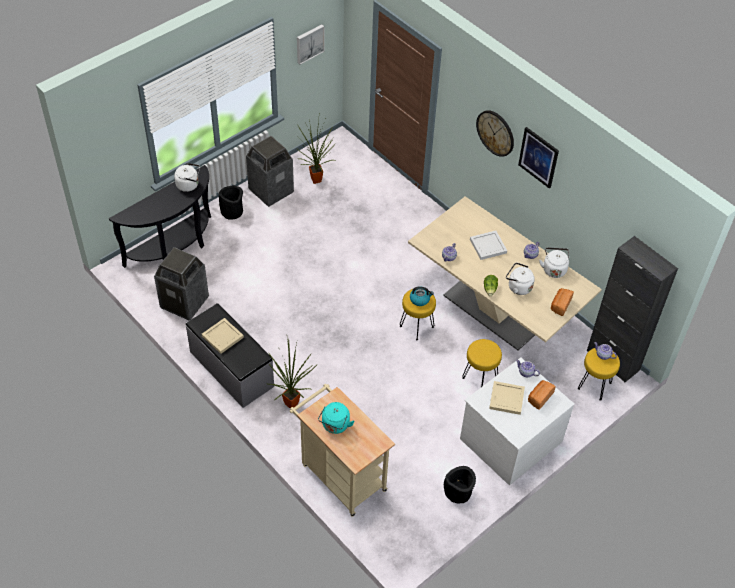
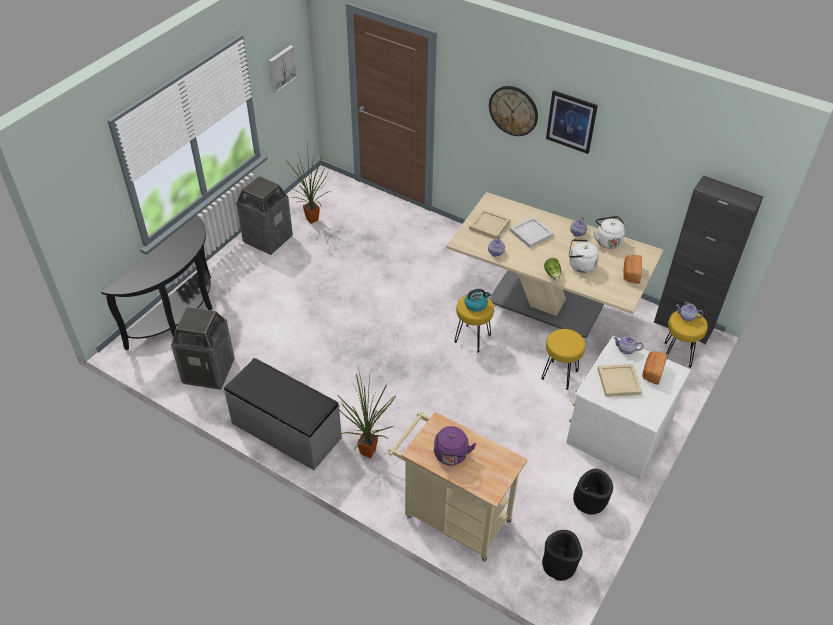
camera: 15 degrees left, 5 degrees down
white kettle [174,163,200,192] -> none
beige tray [202,318,244,354] -> beige tray moved to [469,209,510,239]
black planter [219,186,243,220] -> black planter moved to [542,530,582,581]
turquoise kettle [318,402,355,434] -> purple kettle [433,426,476,465]

